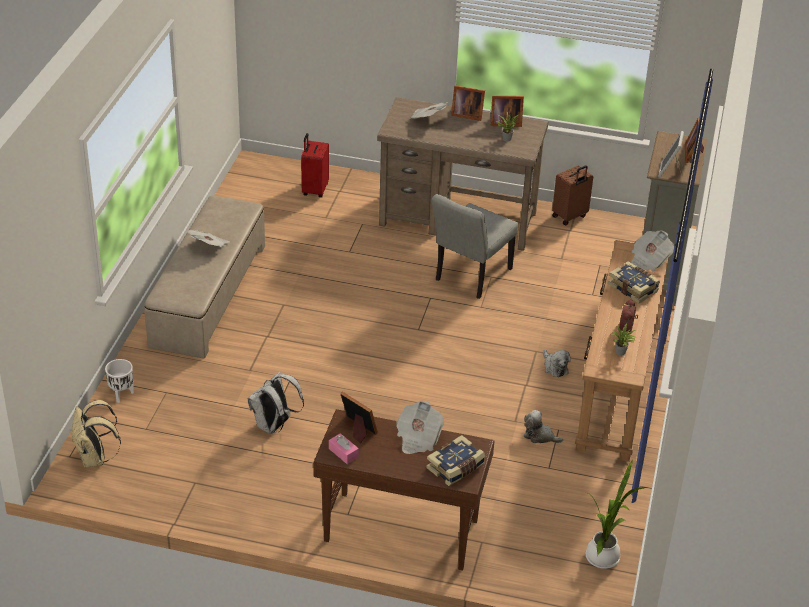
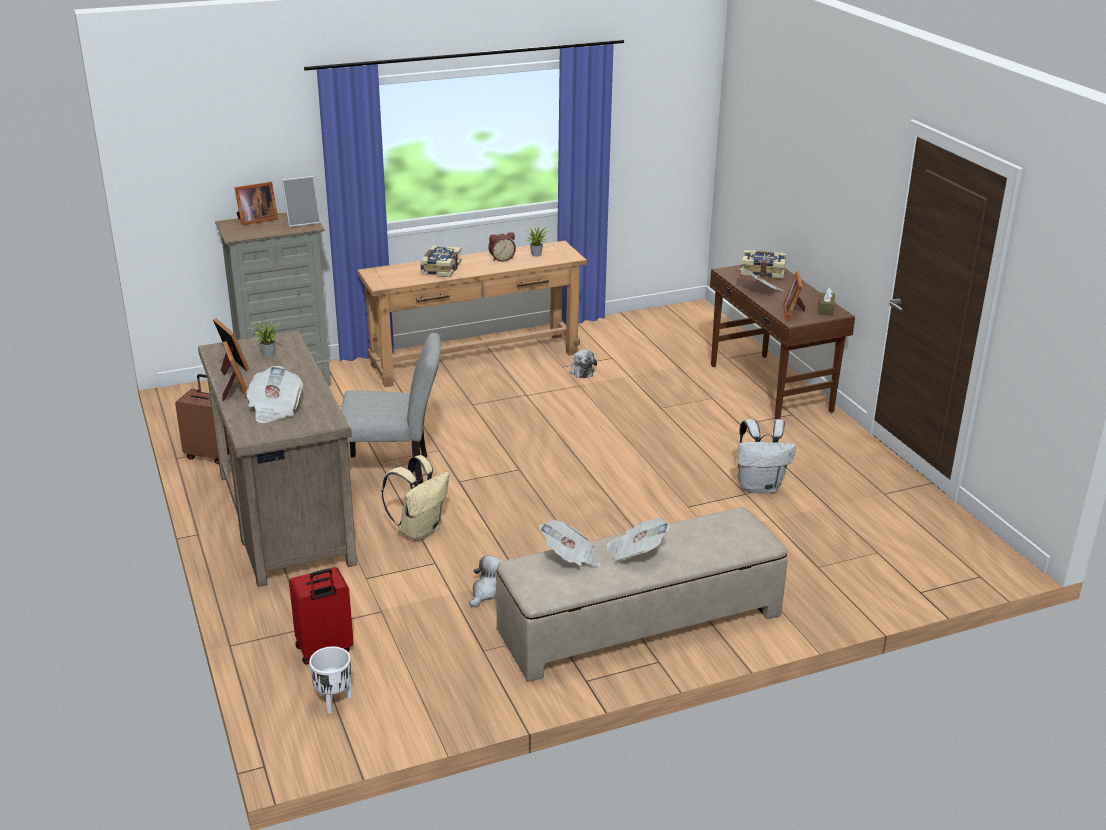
camera: 125 degrees left, 10 degrees down
beige backpack [72,400,121,468] -> beige backpack moved to [382,455,449,541]
white planter [105,359,134,403] -> white planter moved to [309,646,351,713]
pink tissue box [329,433,359,464] -> brown tissue box [818,288,835,316]
plush toy [543,349,571,377] -> plush toy moved to [469,555,502,607]
potted plant [586,460,647,569] -> none
newspaper [631,230,674,272] -> newspaper moved to [540,520,601,567]

